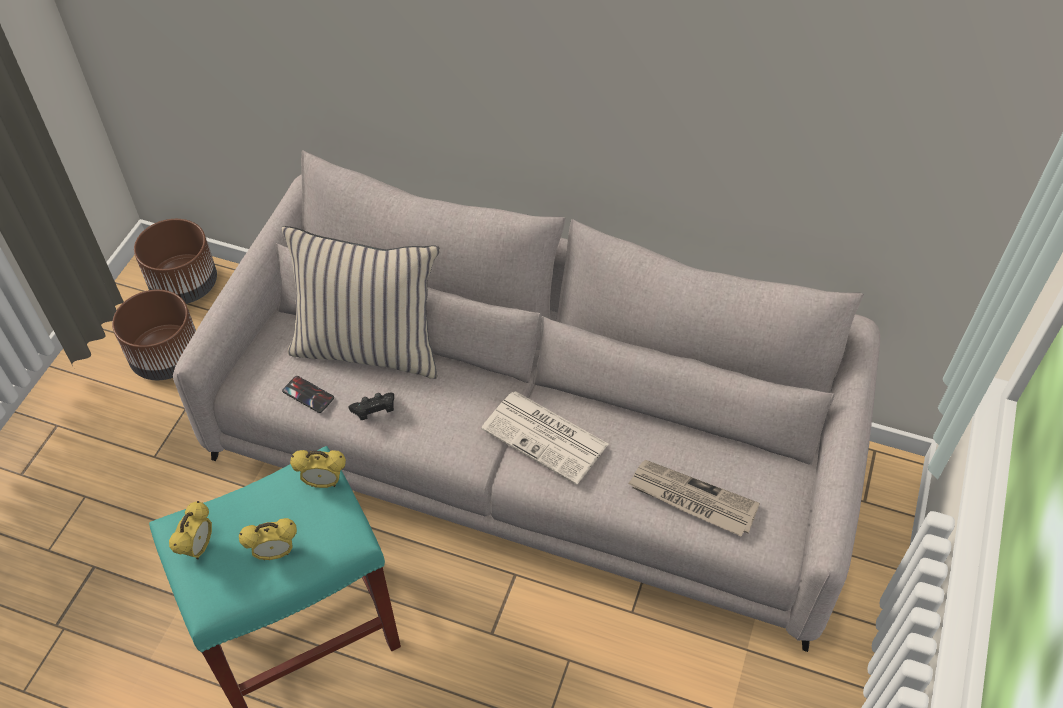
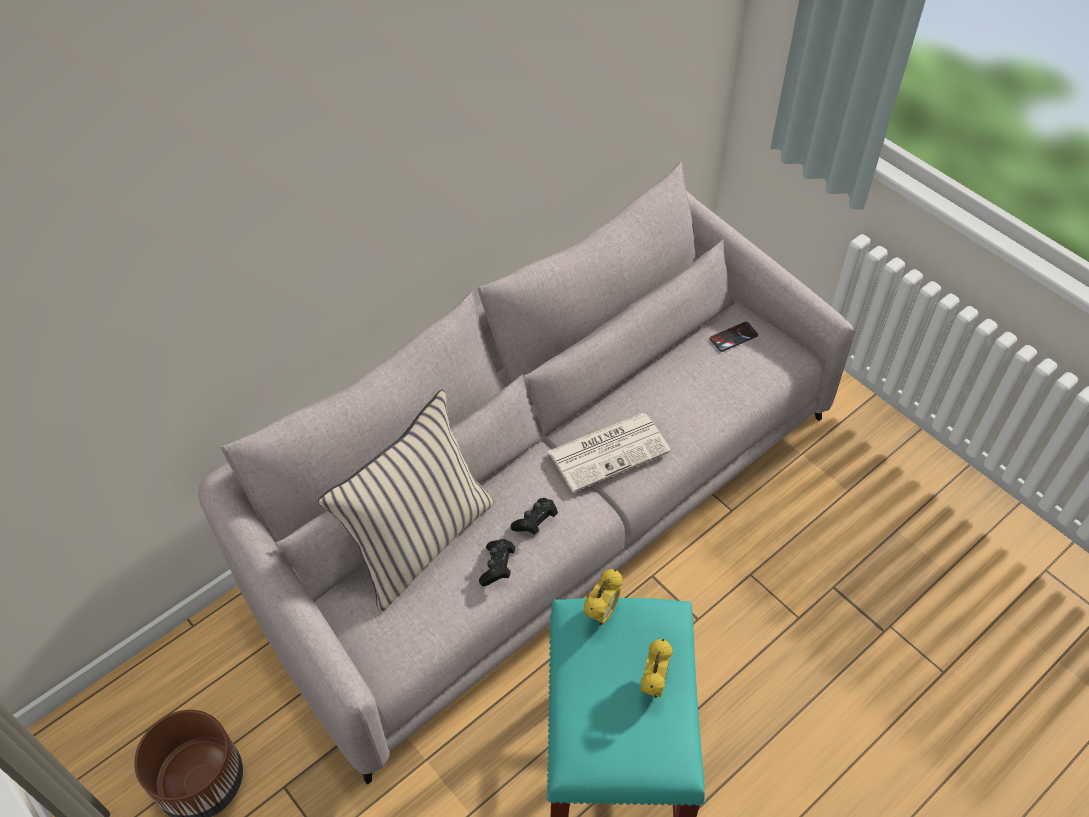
camera: 60 degrees left, 0 degrees up
brown planter [134,219,217,304] -> none
alarm clock [169,501,212,560] -> none
phone [282,376,334,413] -> phone moved to [710,322,758,352]
newspaper [628,460,760,536] -> none
none -> black game controller [511,498,558,534]

